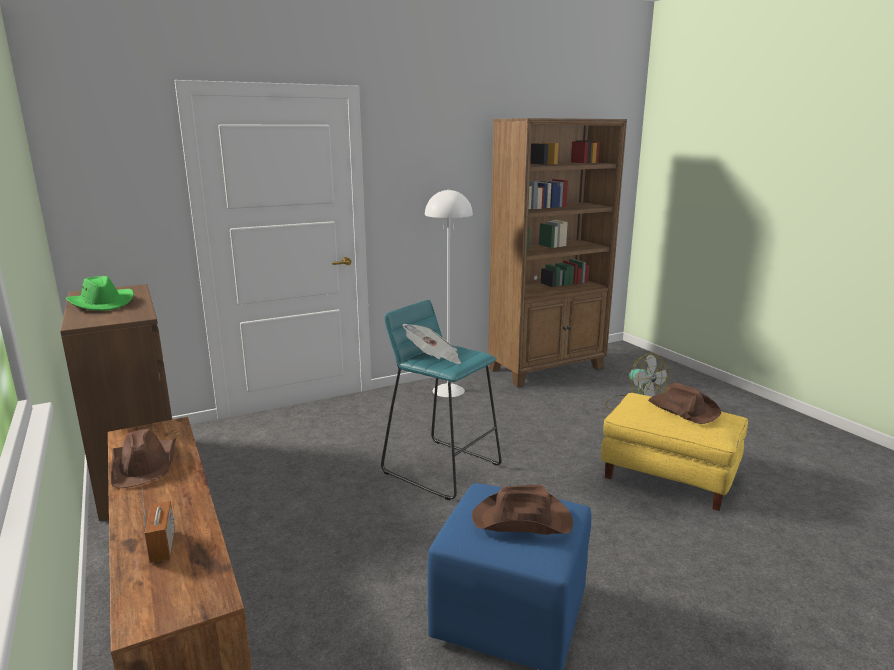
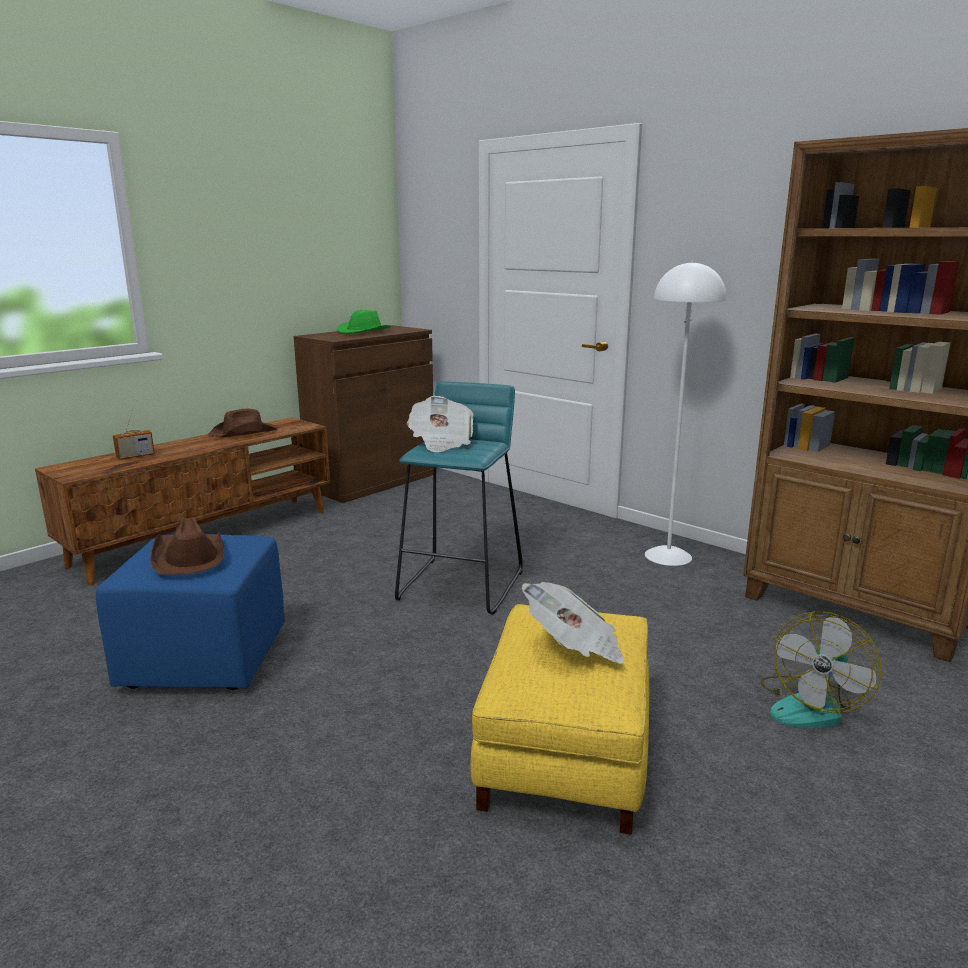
camera: 70 degrees right, 0 degrees up
brown hat [648,383,721,424] -> newspaper [522,582,625,664]

